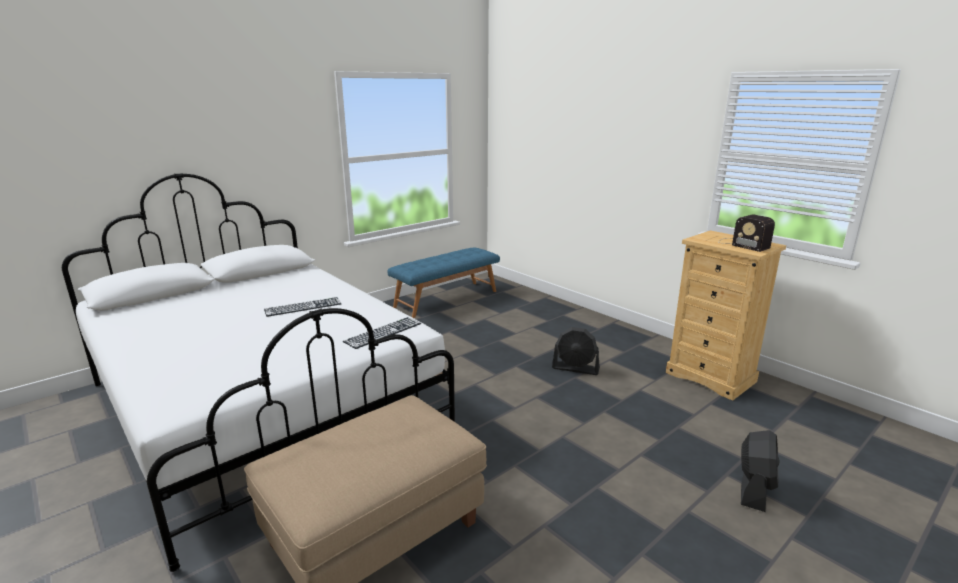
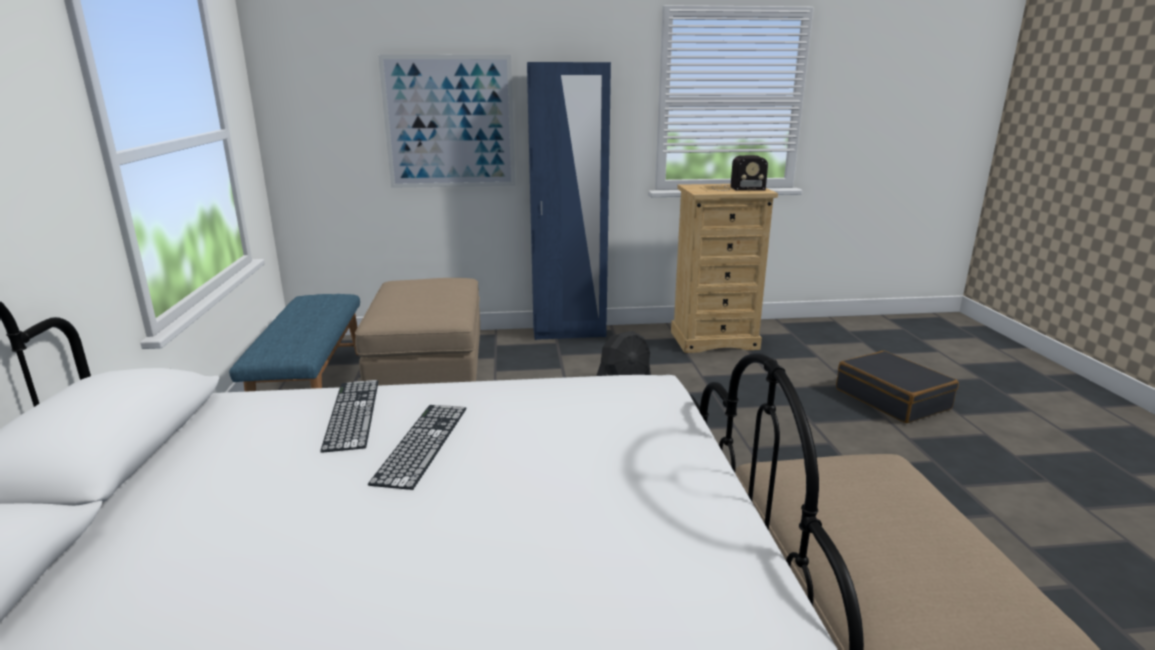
camera: 55 degrees left, 0 degrees up
keyboard [343,317,421,349] -> keyboard moved to [320,380,378,453]
black fan [741,430,780,512] -> black suitcase [836,351,959,423]
none -> beige ottoman [355,278,480,386]
none -> picture [378,54,515,188]
none -> blue wardrobe [527,62,611,340]

